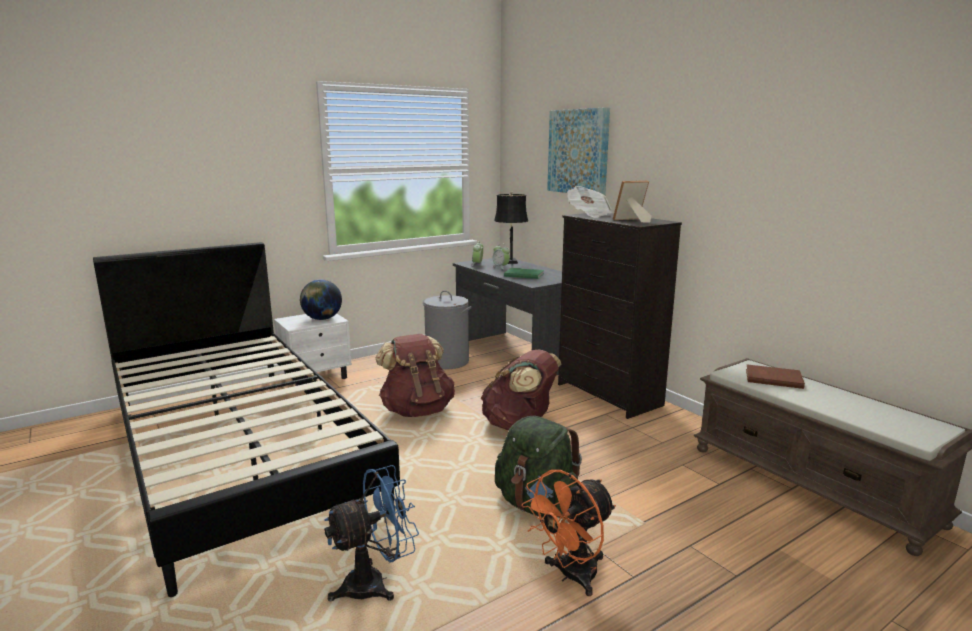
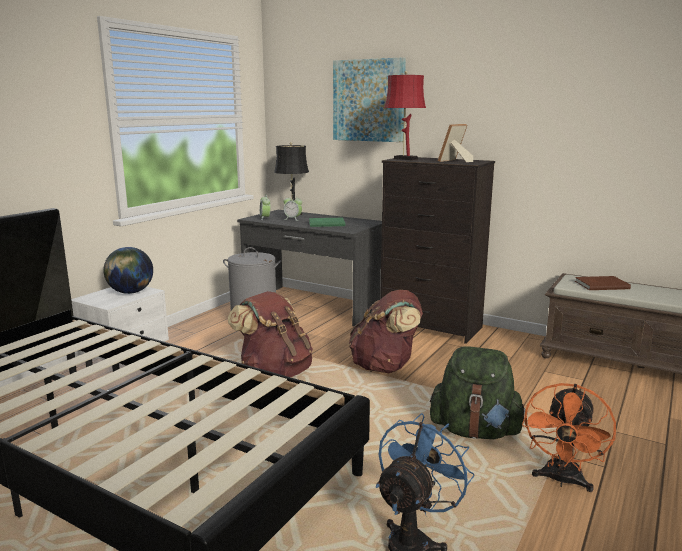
camera: 25 degrees left, 0 degrees up
newspaper [567,186,612,218] -> red table lamp [384,71,426,160]

